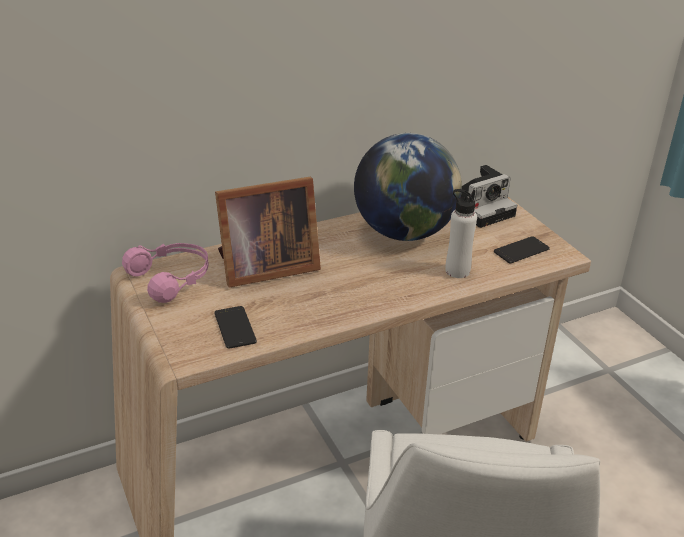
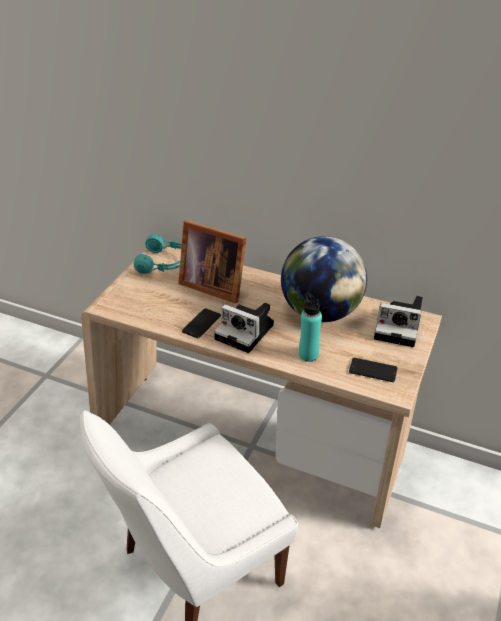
camera: 50 degrees right, 5 degrees up
pink headphones [122,243,208,303] -> turquoise headphones [133,234,182,274]
phone [214,306,257,349] -> phone moved to [182,308,221,338]
white bottle [445,189,477,278] -> turquoise bottle [299,292,322,362]
none -> camera [214,303,274,353]

